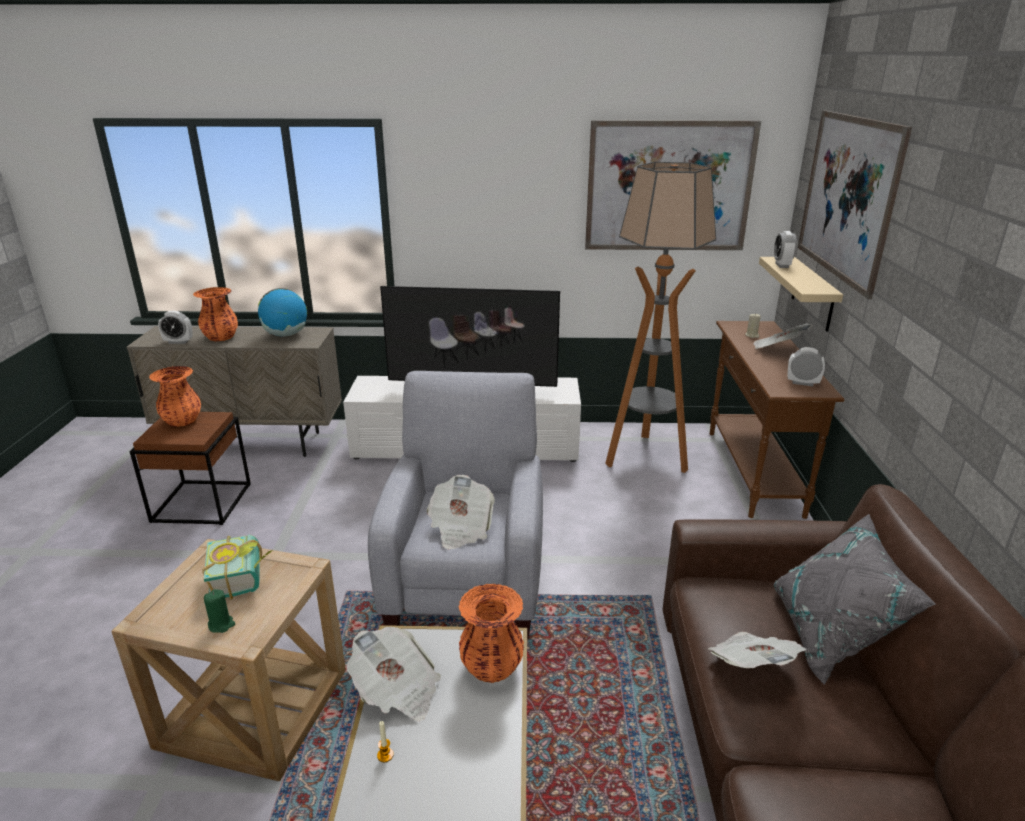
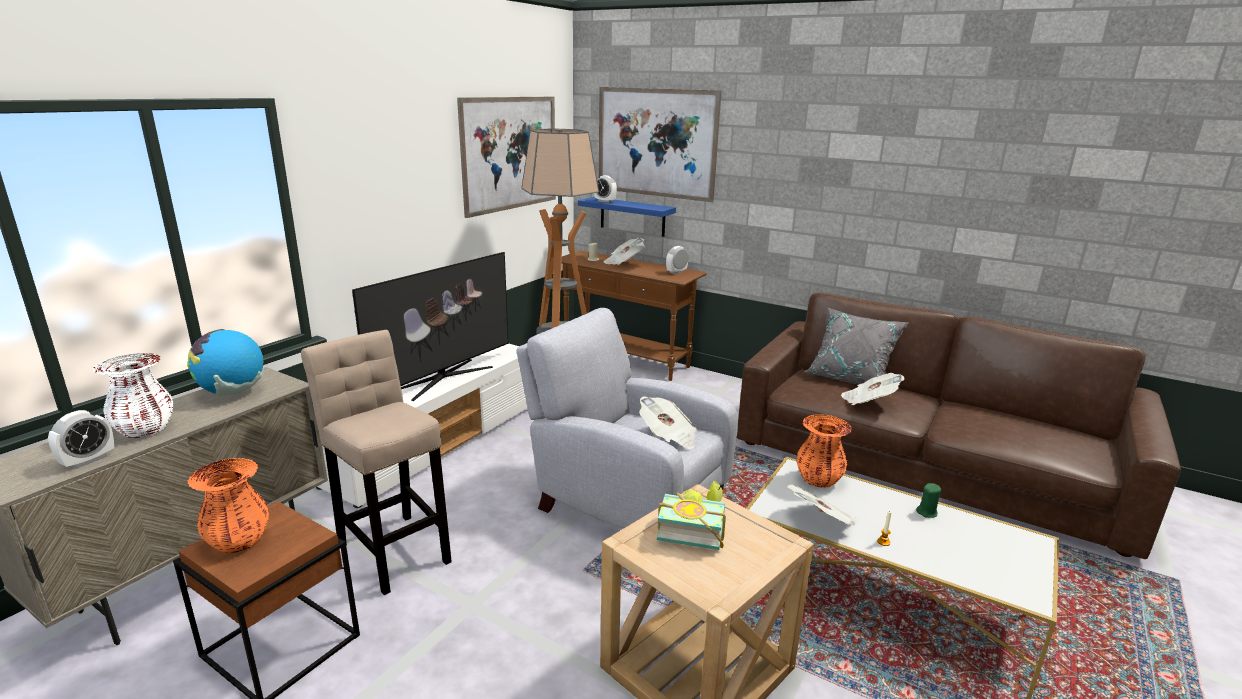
camera: 60 degrees left, 5 degrees down
orange vase [193,287,238,341] -> white vase [93,353,173,438]
green candle [204,589,235,633] -> green candle moved to [916,483,941,518]
beige shelf [759,257,843,332] -> blue shelf [578,197,676,237]
none -> beige stool [301,330,452,595]

